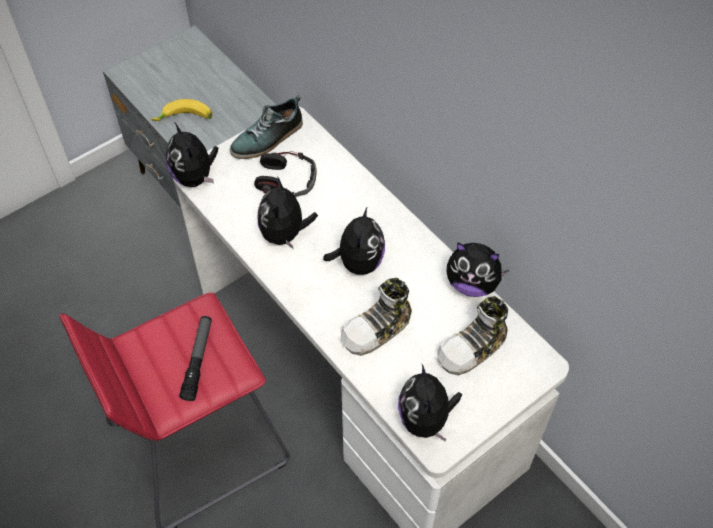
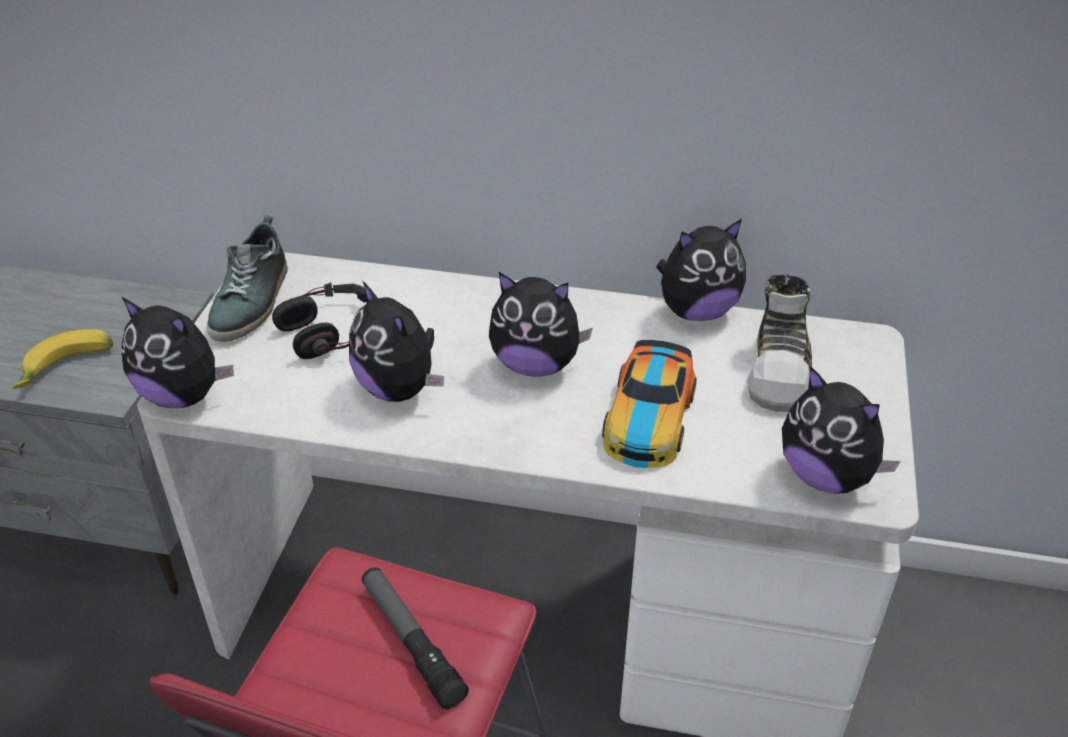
camera: 40 degrees left, 15 degrees down
plush toy [323,206,385,275] -> plush toy turned 135 degrees clockwise [489,272,593,377]
shoe [341,278,412,356] -> toy car [602,340,697,468]

